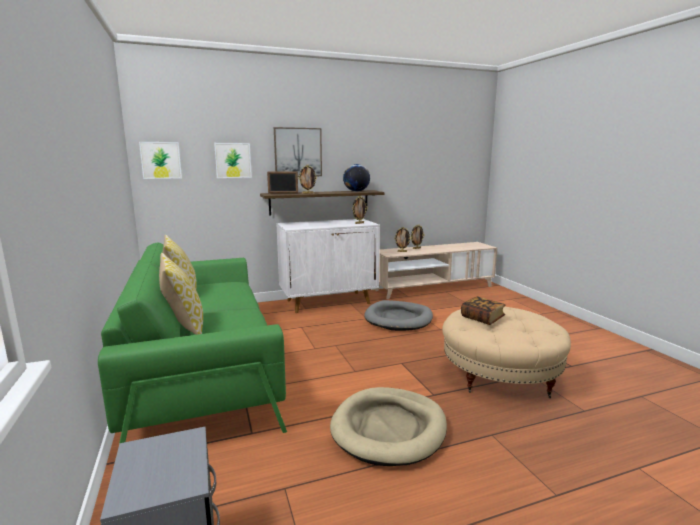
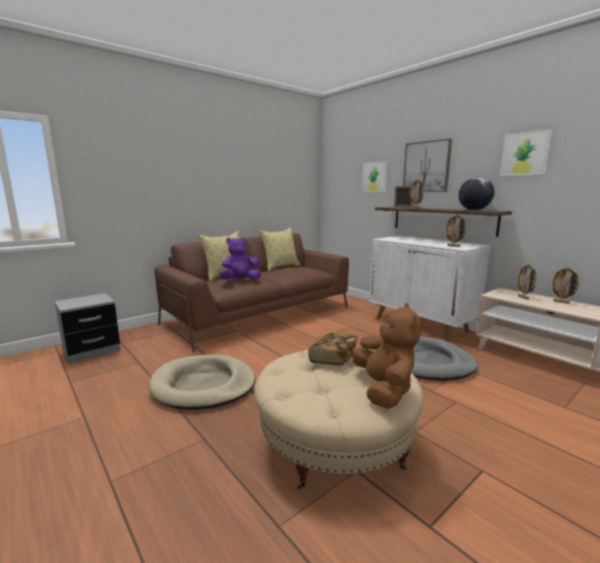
camera: 70 degrees right, 0 degrees up
green sofa [98,242,287,444] -> brown sofa [154,233,349,352]
picture [139,142,182,179] -> picture moved to [500,129,552,176]
none -> purple plush toy [219,238,261,280]
none -> brown plush toy [352,303,421,409]

